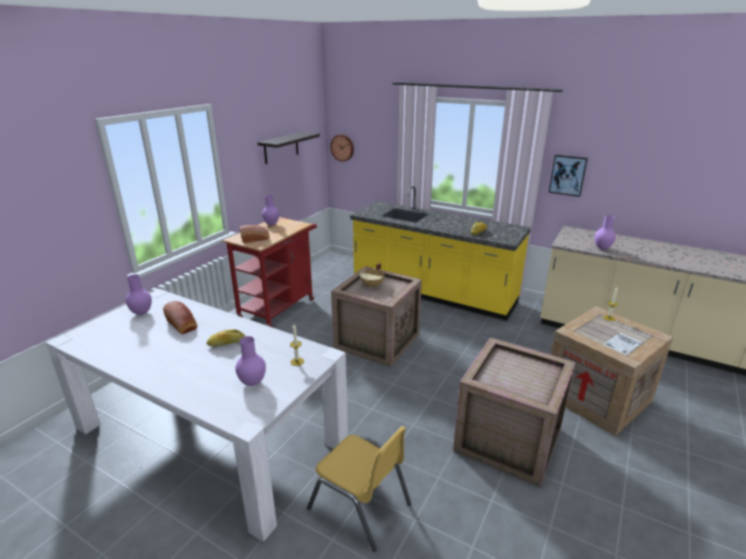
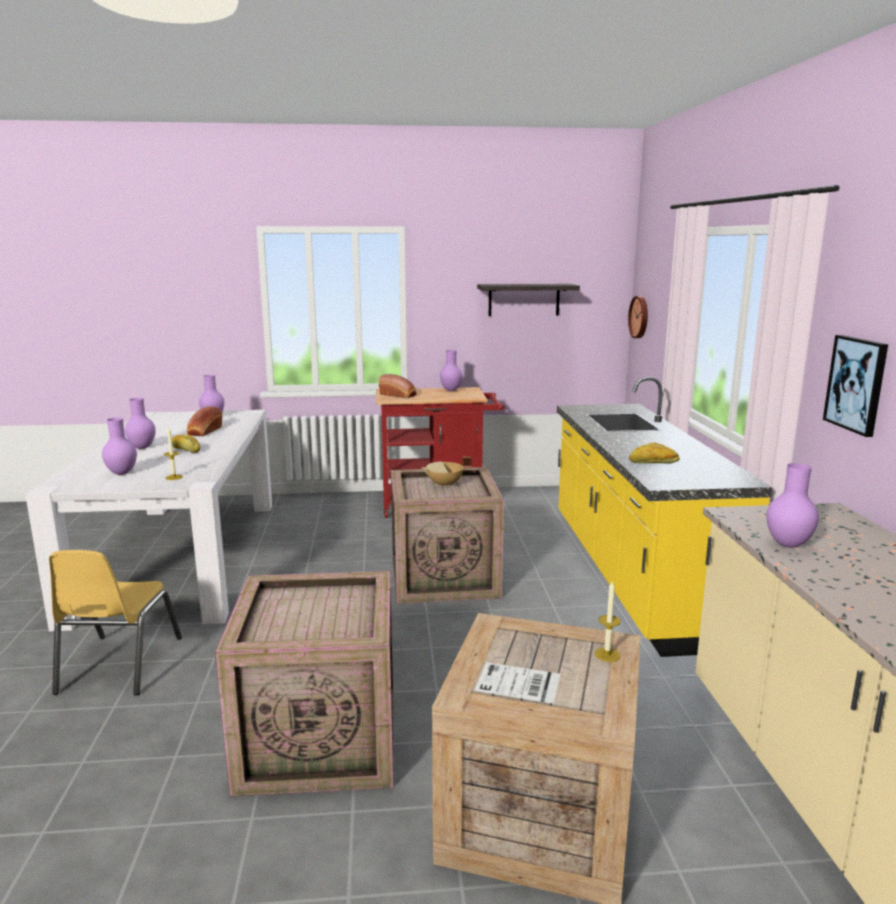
camera: 55 degrees right, 10 degrees down
none -> purple vase [125,398,156,449]

